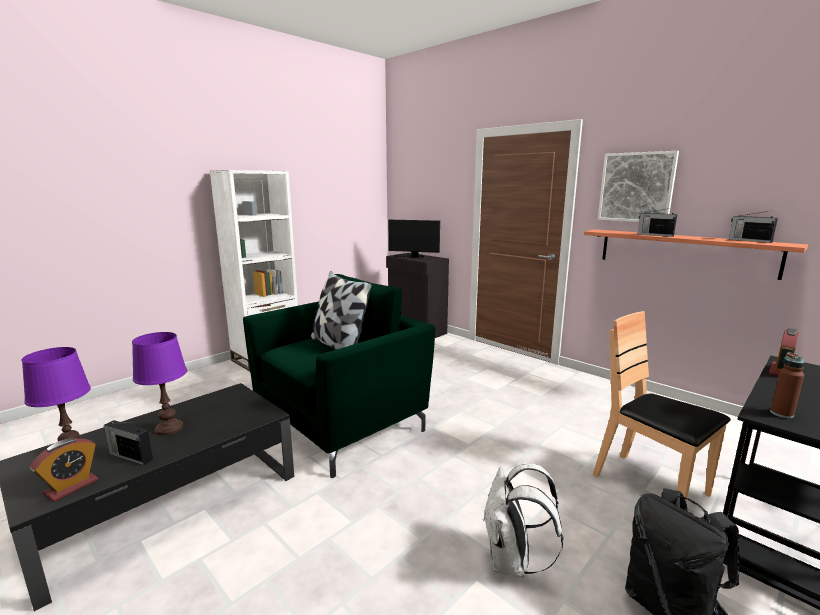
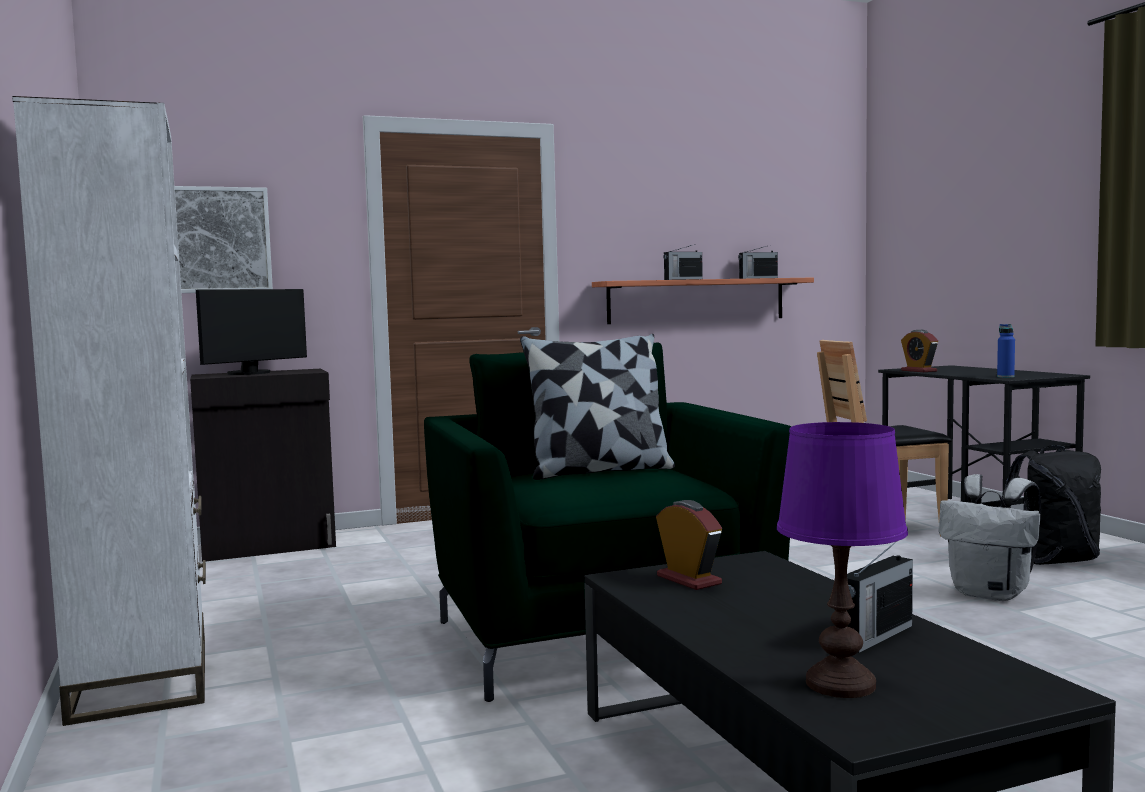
camera: 65 degrees left, 10 degrees down
alarm clock [30,438,98,502] -> alarm clock moved to [656,500,722,590]
purple table lamp [132,332,187,436] -> none
picture [598,151,679,222] -> picture moved to [174,186,273,293]
brown bottle [770,353,804,418] -> blue bottle [997,324,1015,378]

